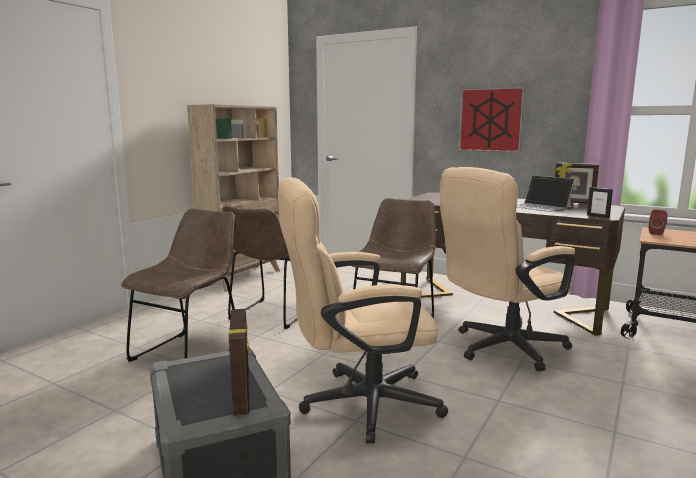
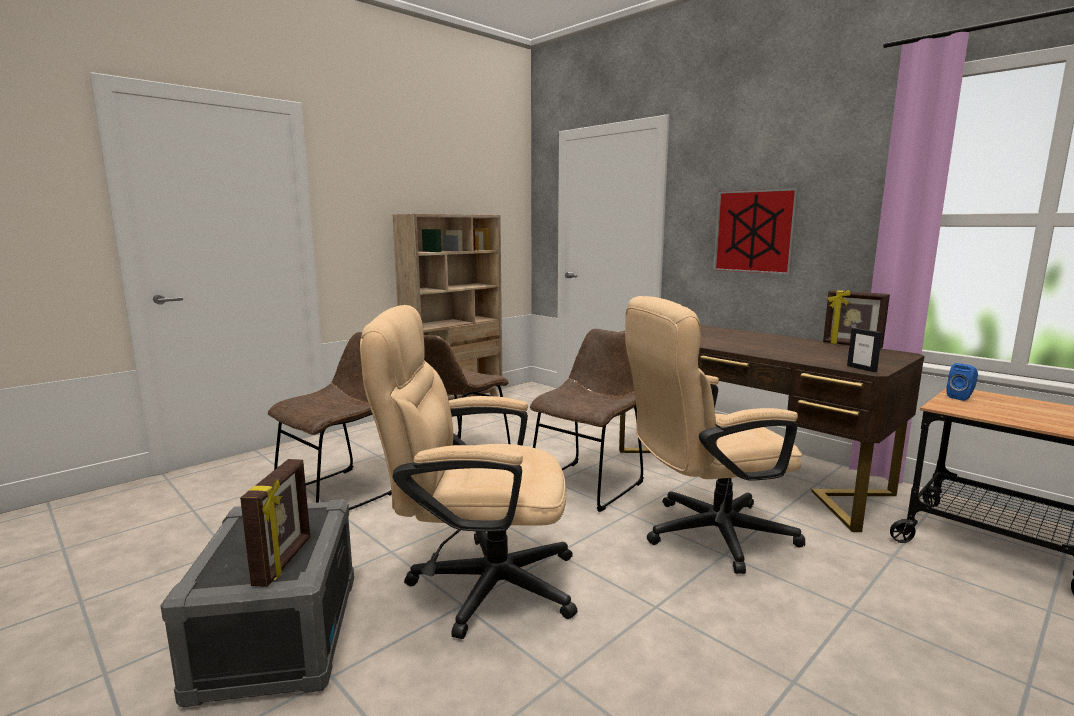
camera: 15 degrees right, 0 degrees up
laptop [517,175,575,212] -> none
red speaker [649,209,668,235] -> blue speaker [946,363,978,401]

